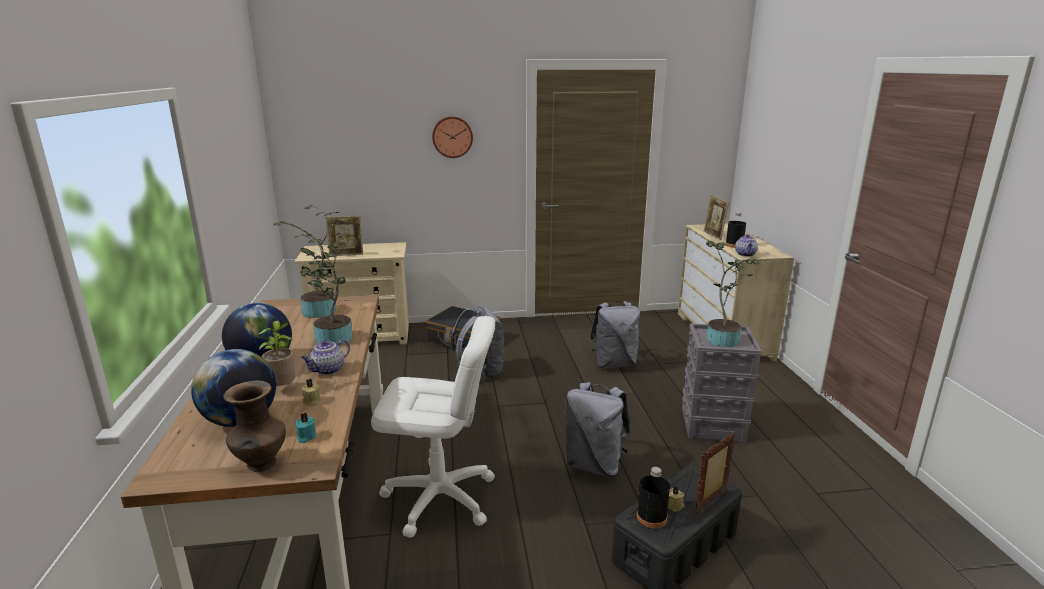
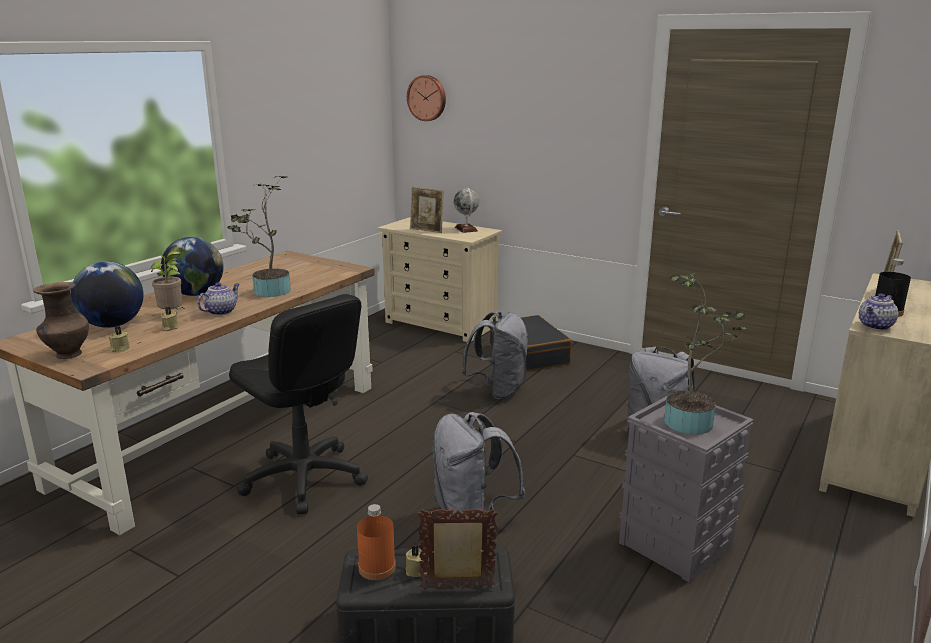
camera: 40 degrees right, 0 degrees up
potted plant [273,205,339,318] -> none
turquoise candle [296,413,316,443] -> beige candle [109,326,130,352]
teapot [301,339,350,375] -> teapot turned 135 degrees clockwise [197,282,240,315]
white office chair [371,316,495,538] -> black office chair [229,294,368,515]
wall clock [432,116,473,158] -> wall clock moved to [407,75,446,121]
black bottle [637,467,670,528] -> orange bottle [357,504,396,580]
none -> globe [454,188,479,233]

